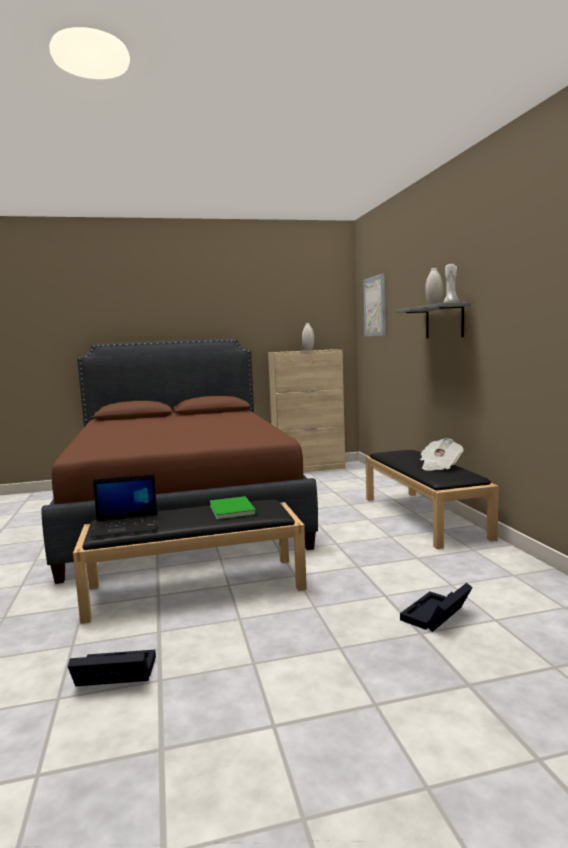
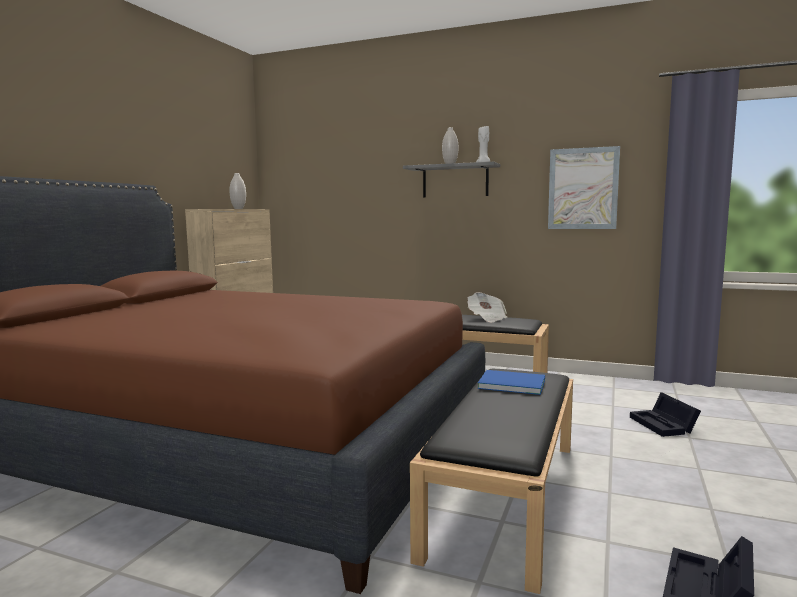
camera: 55 degrees left, 0 degrees up
laptop [90,474,158,537] -> none
green book [210,496,257,520] -> blue book [478,370,545,395]
picture [363,273,385,336] -> picture moved to [548,146,620,229]

